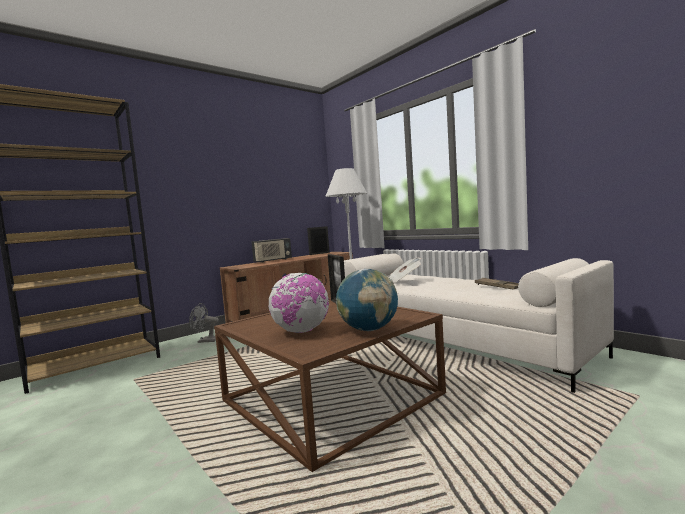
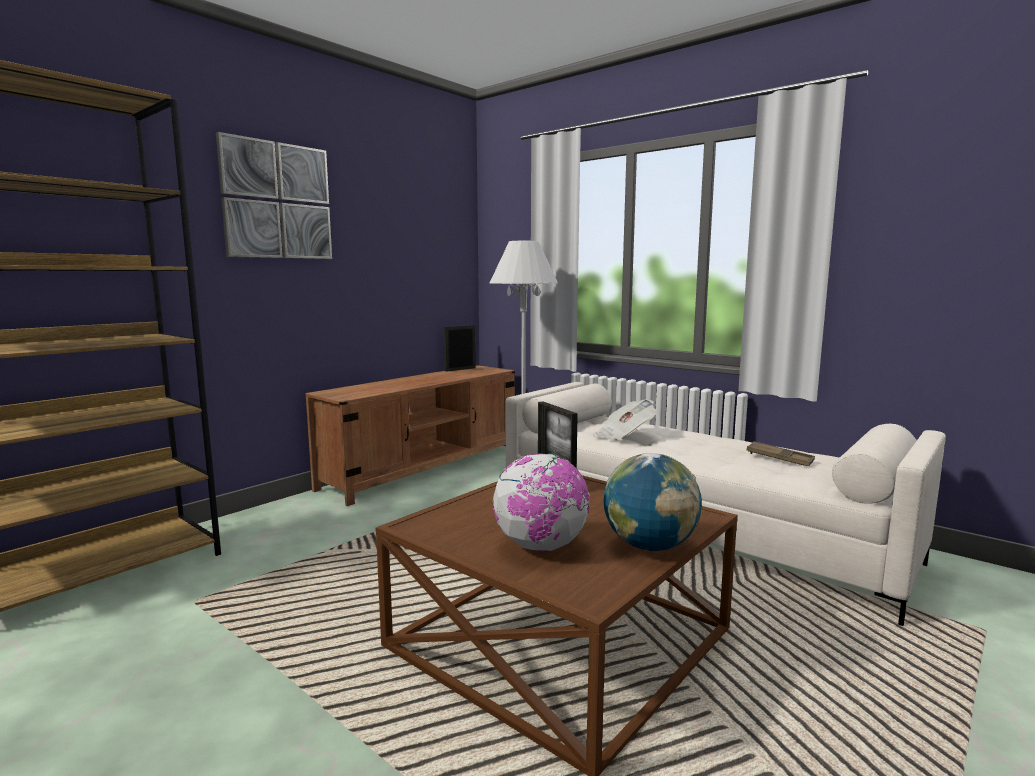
camera: 10 degrees left, 5 degrees up
grey fan [189,303,219,343] -> none
radio [252,238,292,263] -> none
none -> picture [216,132,332,259]

